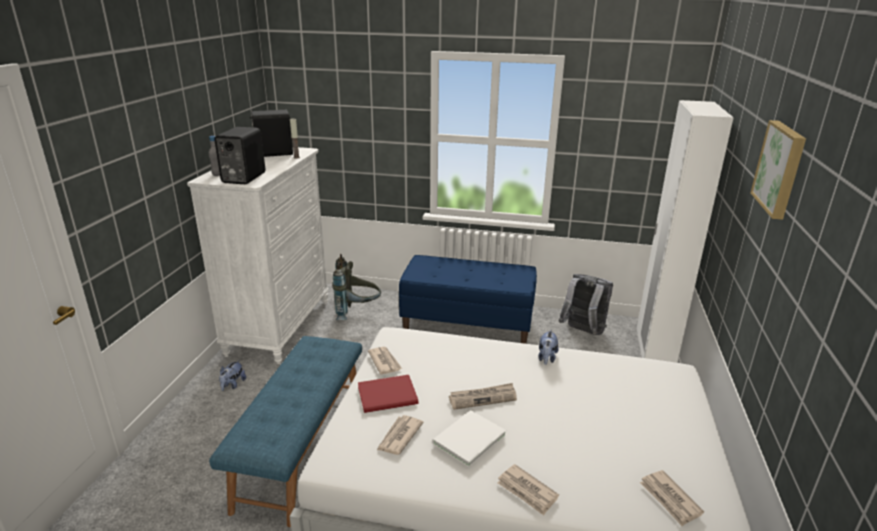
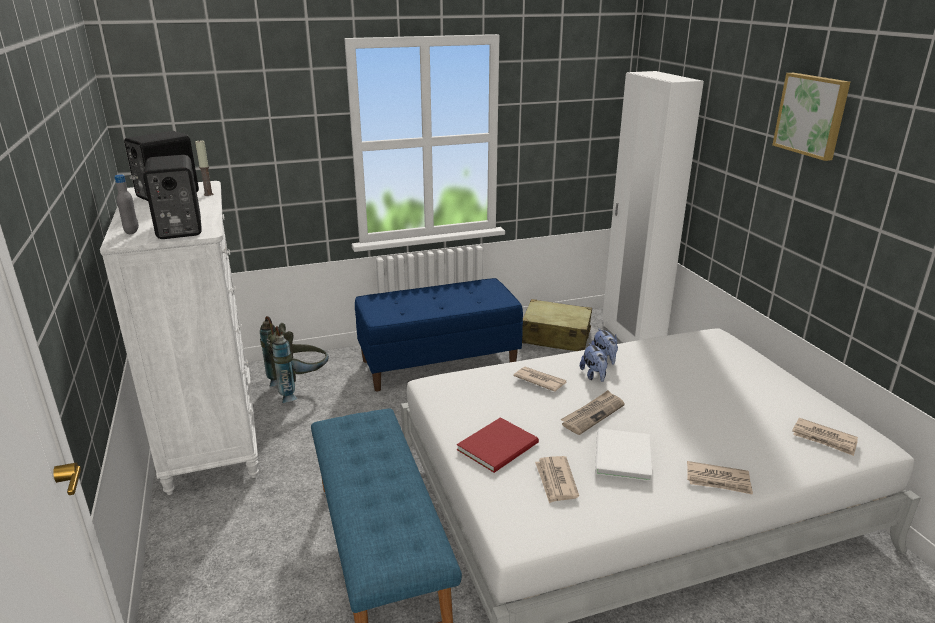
camera: 30 degrees left, 0 degrees up
plush toy [219,360,246,391] -> plush toy moved to [580,343,608,382]
newspaper [368,347,402,374] -> newspaper moved to [513,367,567,392]
grey backpack [559,274,613,335] -> beige suitcase [522,299,592,351]

